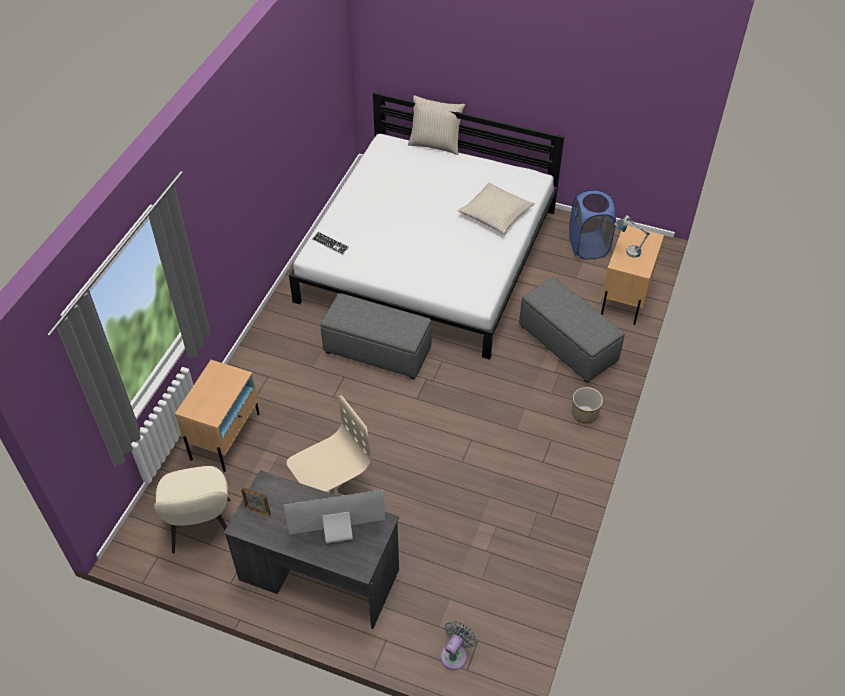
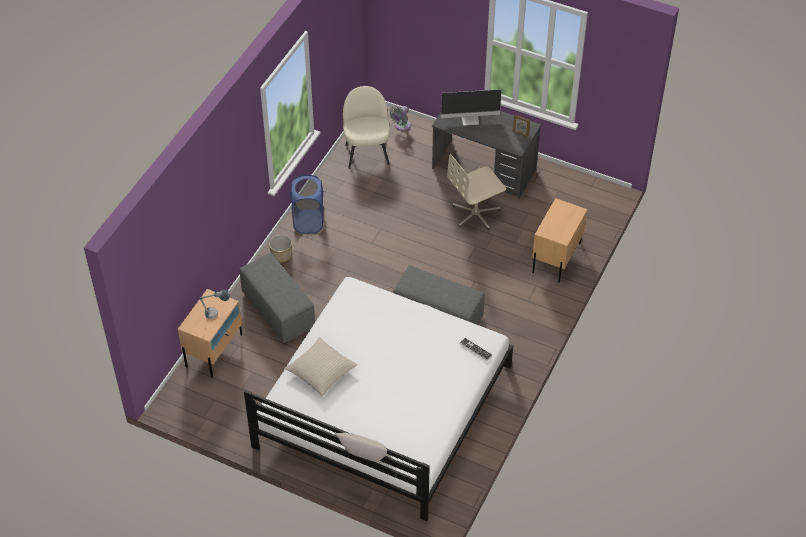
camera: 175 degrees left, 0 degrees up
beige chair [154,466,230,553] -> beige chair moved to [343,86,390,169]
blue laundry basket [569,189,616,259] -> blue laundry basket moved to [290,175,323,234]

